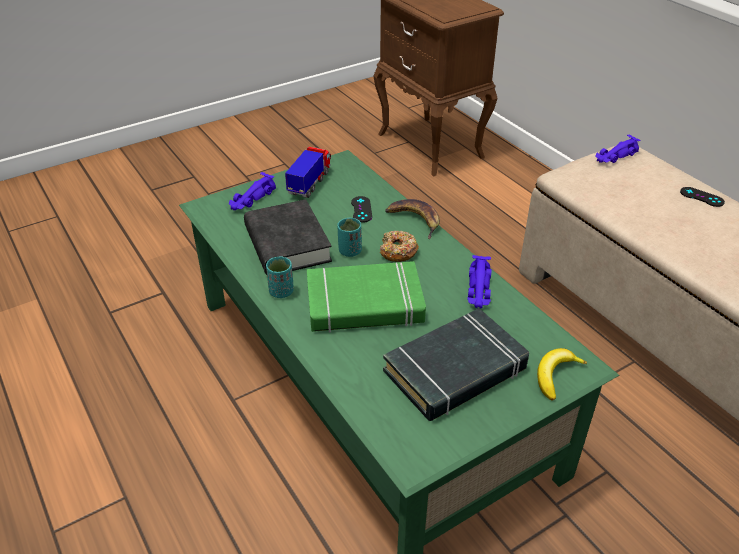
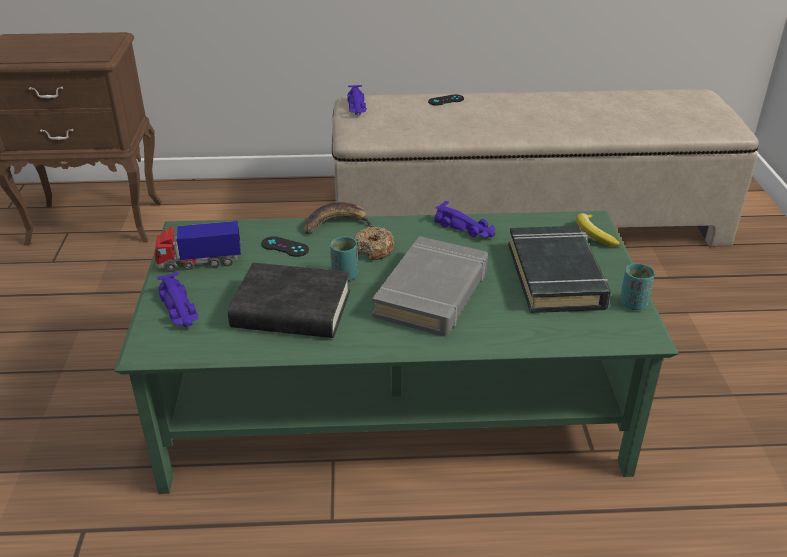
camera: 60 degrees left, 5 degrees down
turquoise cup [266,256,294,298] -> turquoise cup moved to [620,263,655,310]
toy truck [285,147,331,198] -> toy truck turned 60 degrees counterclockwise [155,221,241,272]
green book [307,261,426,333] -> grey book [372,236,488,336]

